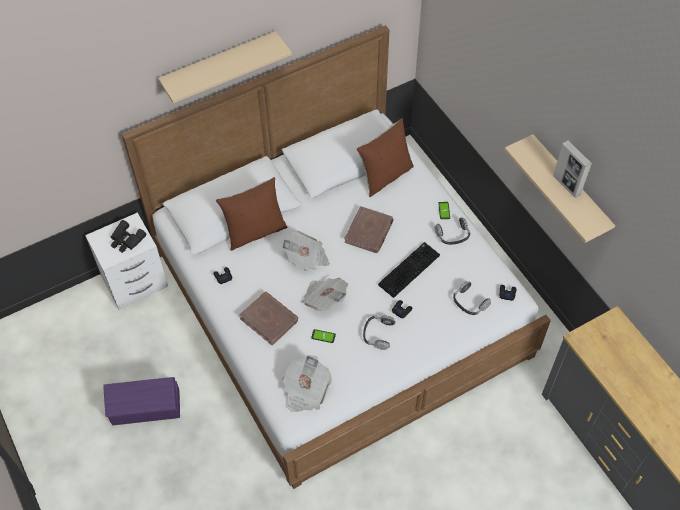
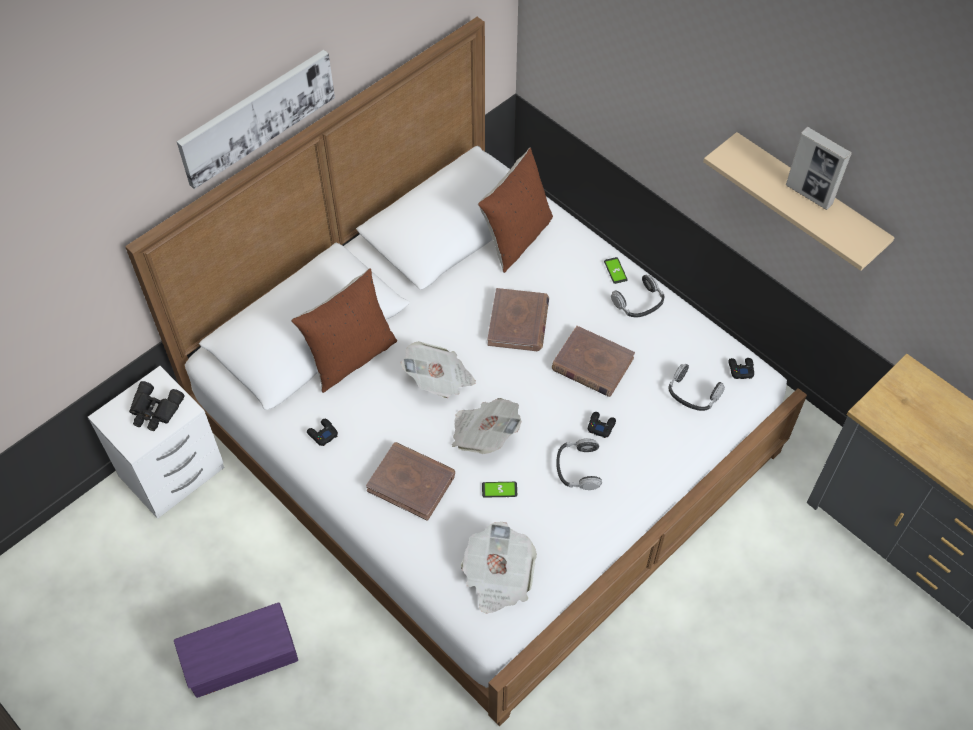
camera: 15 degrees left, 0 degrees up
beige shelf [158,31,292,103] -> picture [177,50,335,189]
keyboard [378,242,440,298] -> brown book [552,326,635,397]

